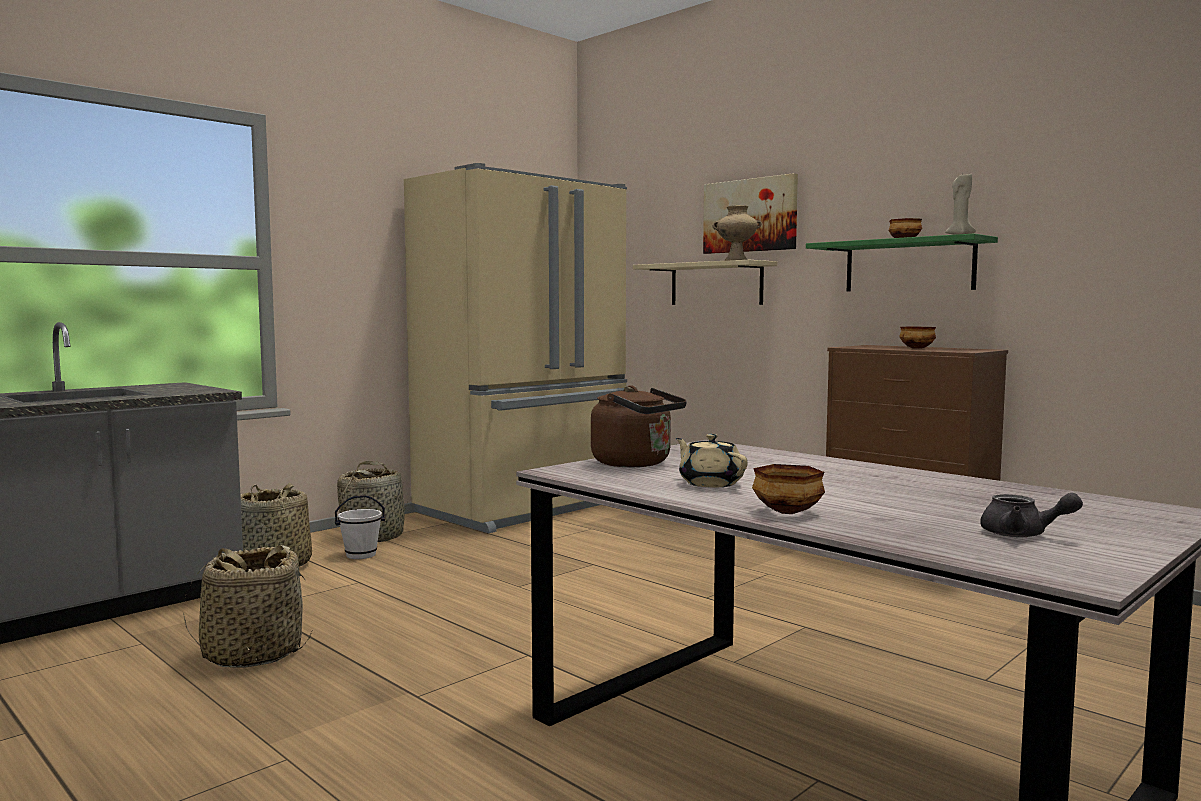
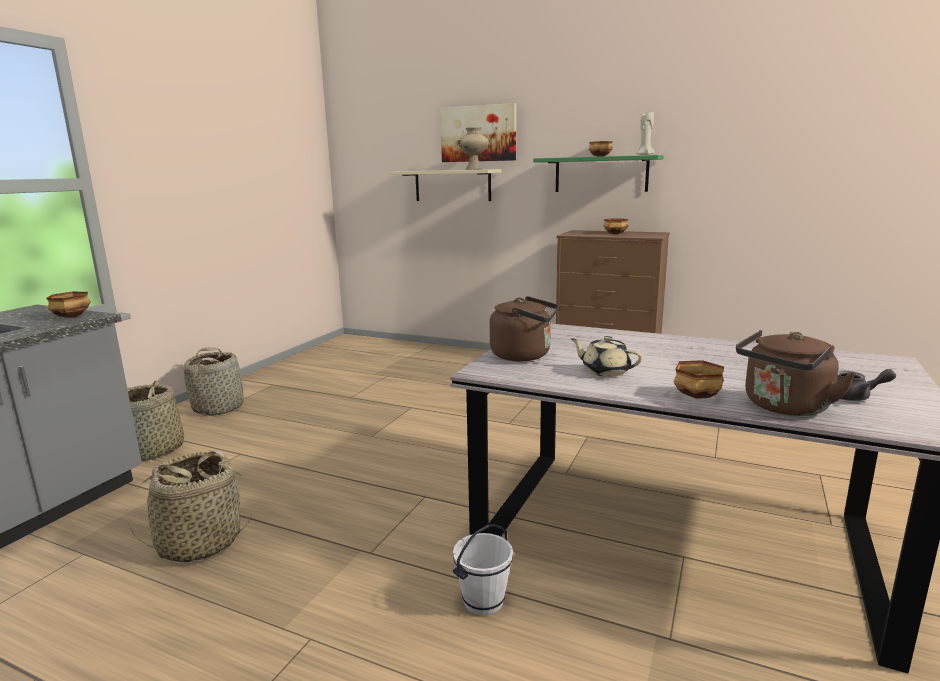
camera: 20 degrees left, 10 degrees up
white bucket [335,495,385,559] -> white bucket moved to [453,524,513,615]
beige fridge [404,163,627,533] -> none
none -> bowl [47,292,91,318]
none -> brown kettle [736,330,856,416]

